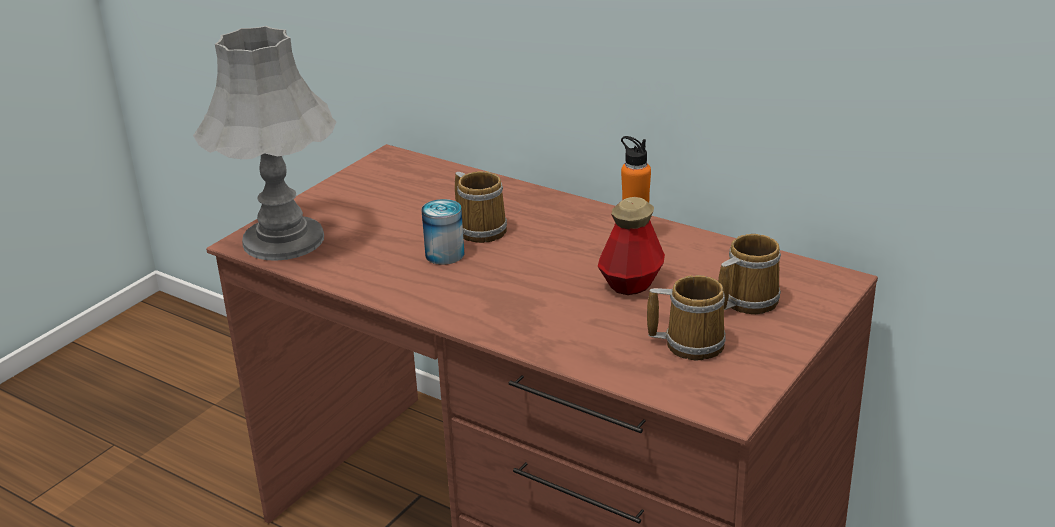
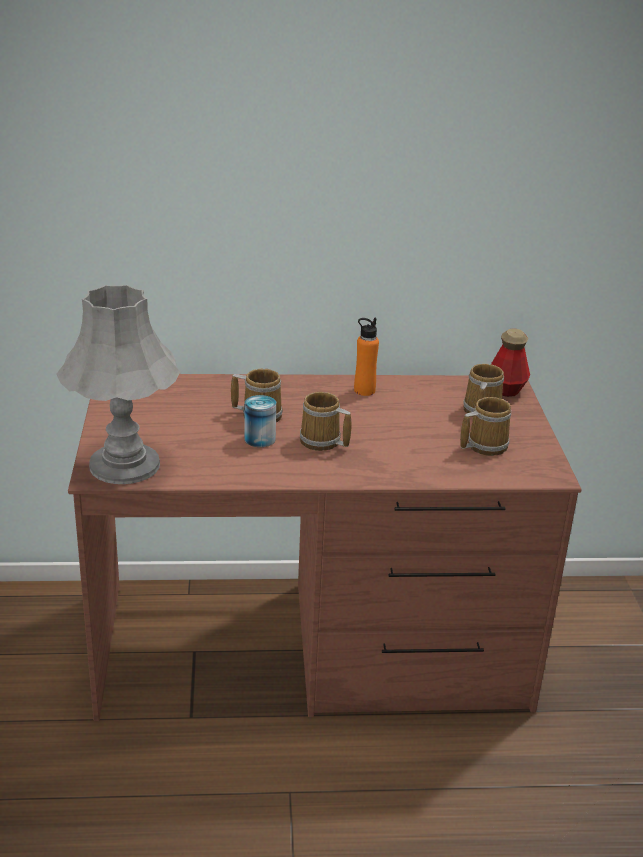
camera: 40 degrees left, 0 degrees up
bottle [598,197,665,295] -> bottle moved to [491,328,530,397]
none -> mug [300,392,352,451]

